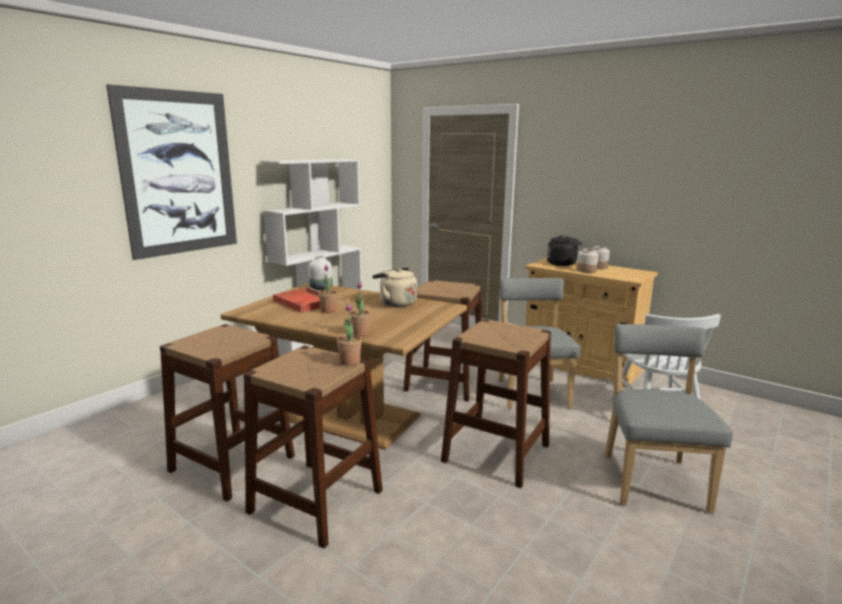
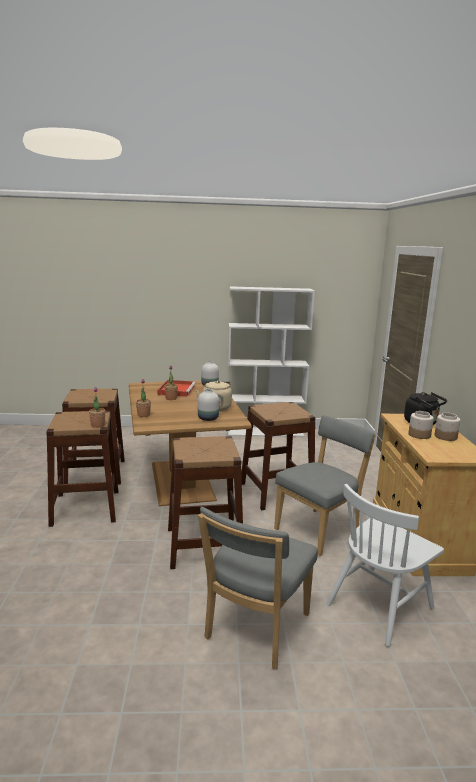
camera: 50 degrees right, 0 degrees up
picture [106,84,237,260] -> none
grey chair [605,324,733,513] -> grey chair turned 150 degrees clockwise [198,507,318,669]
none -> white vase [198,389,219,421]

